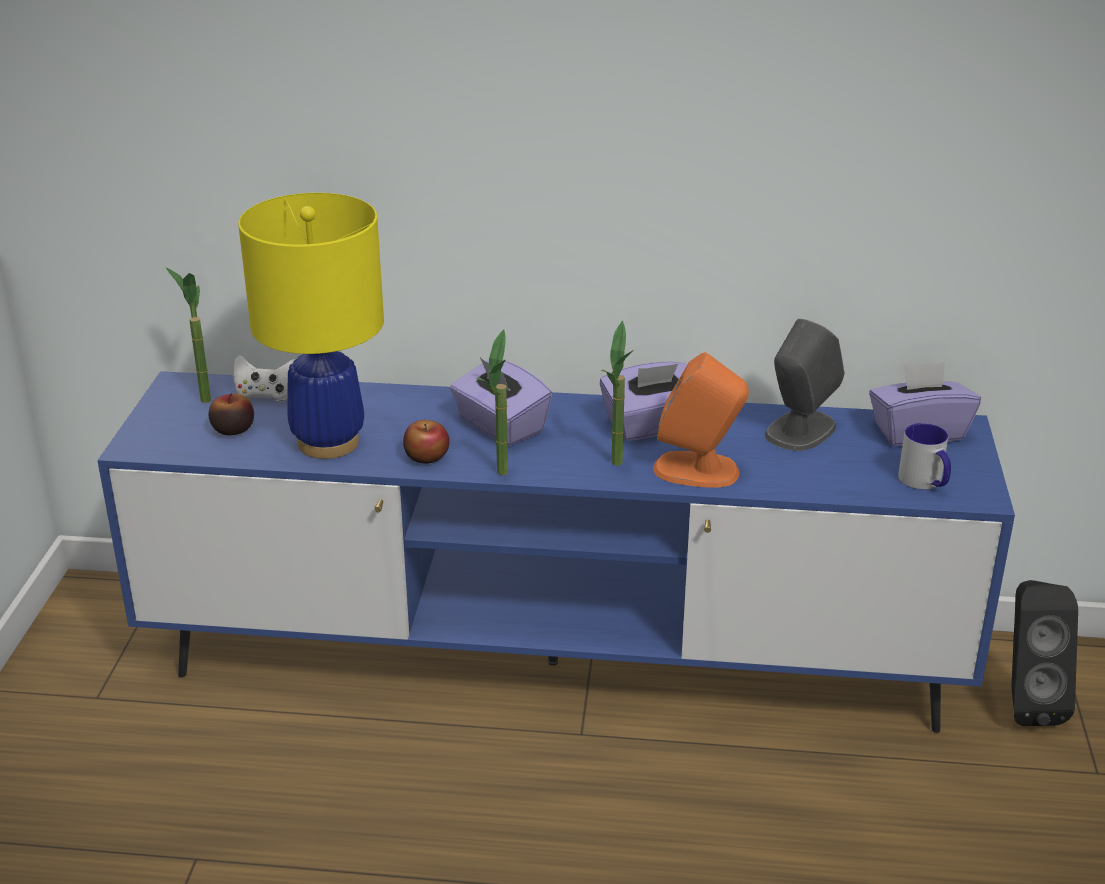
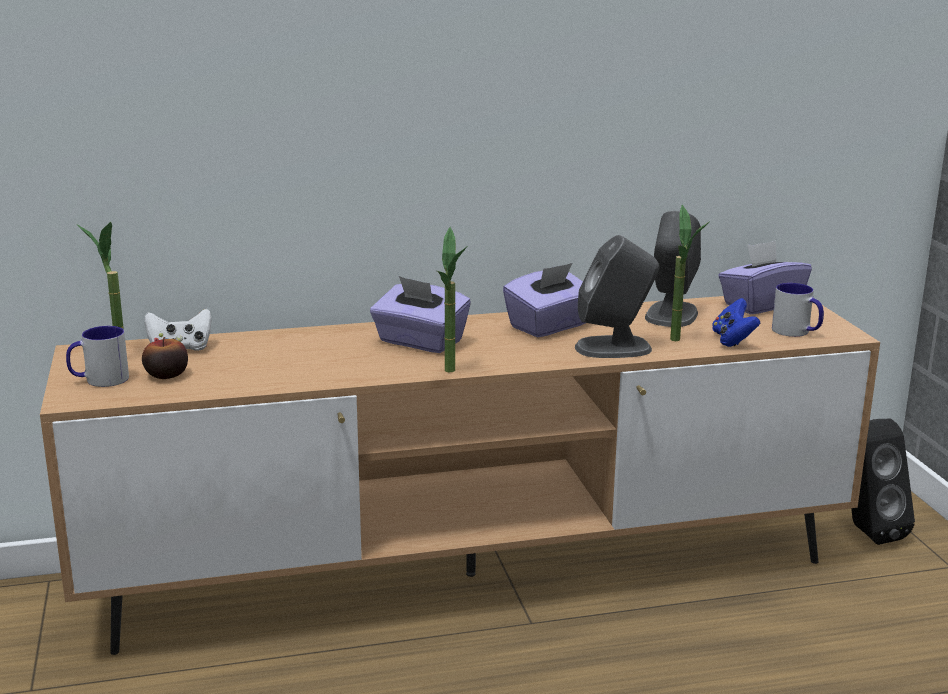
camera: 20 degrees left, 10 degrees down
blue tv stand [97,371,1015,733] -> brown tv stand [40,296,880,655]
yellow table lamp [238,193,384,459] -> none
apple [403,420,449,464] -> none
potted plant [601,321,634,465] -> potted plant moved to [670,205,709,341]
orange speaker [653,352,749,488] -> grey speaker [575,235,659,358]
none -> mug [66,326,129,387]
none -> blue game controller [712,298,760,347]

